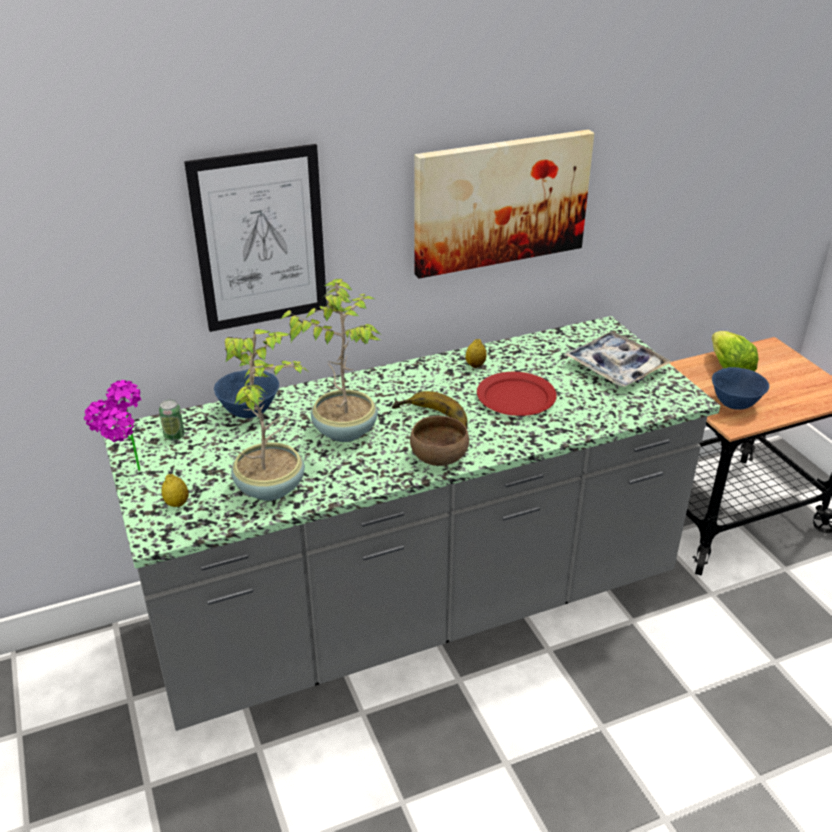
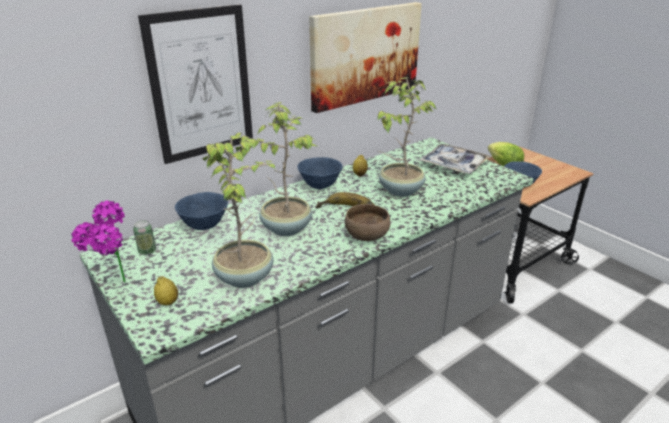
camera: 15 degrees left, 5 degrees down
red plate [477,372,557,416] -> potted plant [377,77,437,197]
none -> blue bowl [297,157,343,189]

